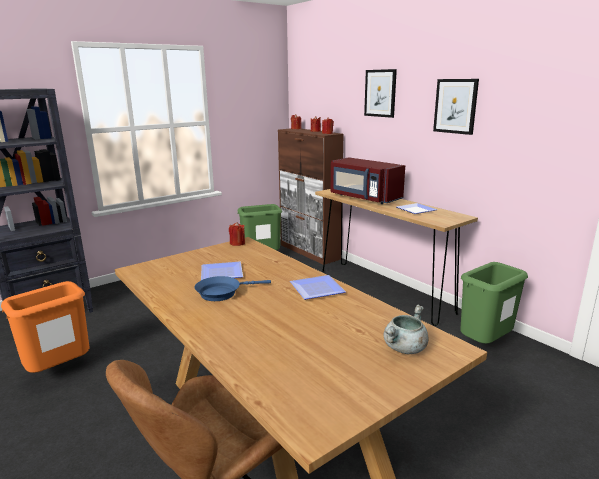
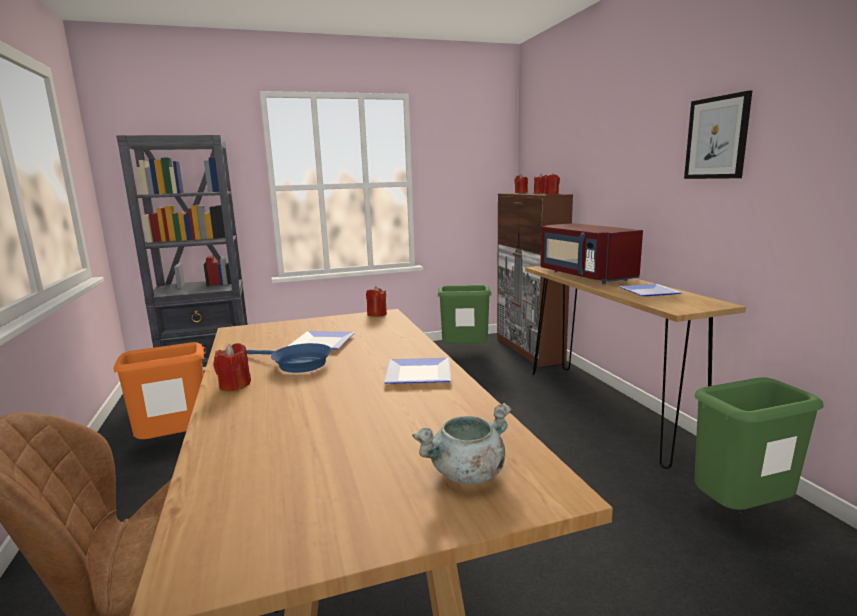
camera: 20 degrees right, 5 degrees down
blue frying pan [195,276,271,301] -> blue frying pan turned 150 degrees counterclockwise [246,343,332,373]
picture [364,69,397,118] -> none
none -> red candle [214,343,251,391]

